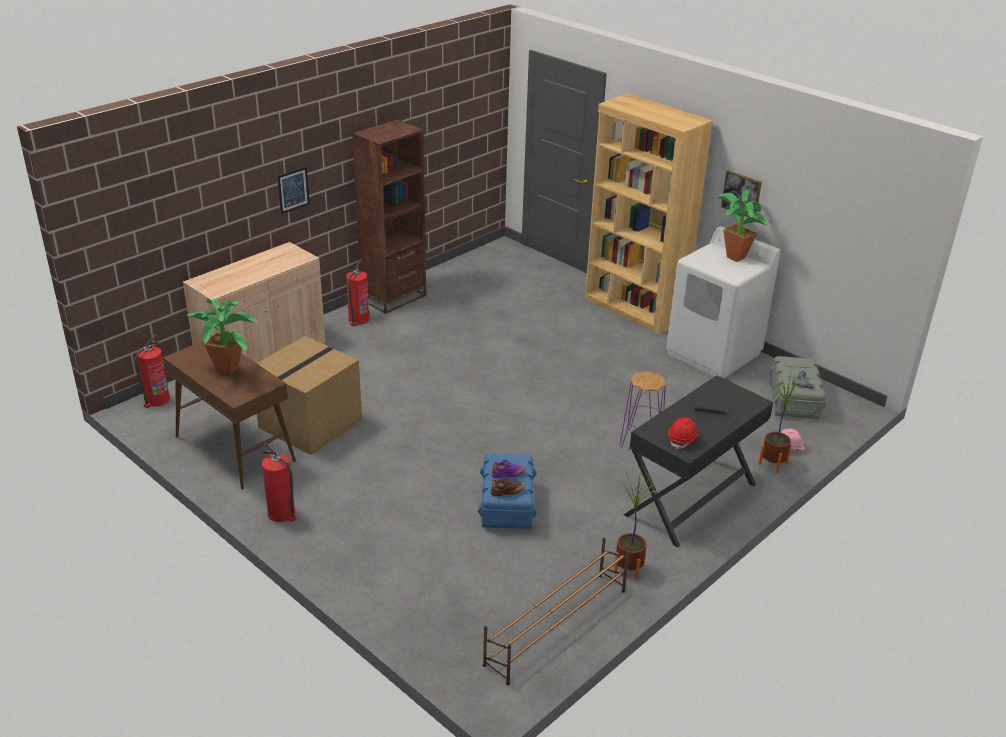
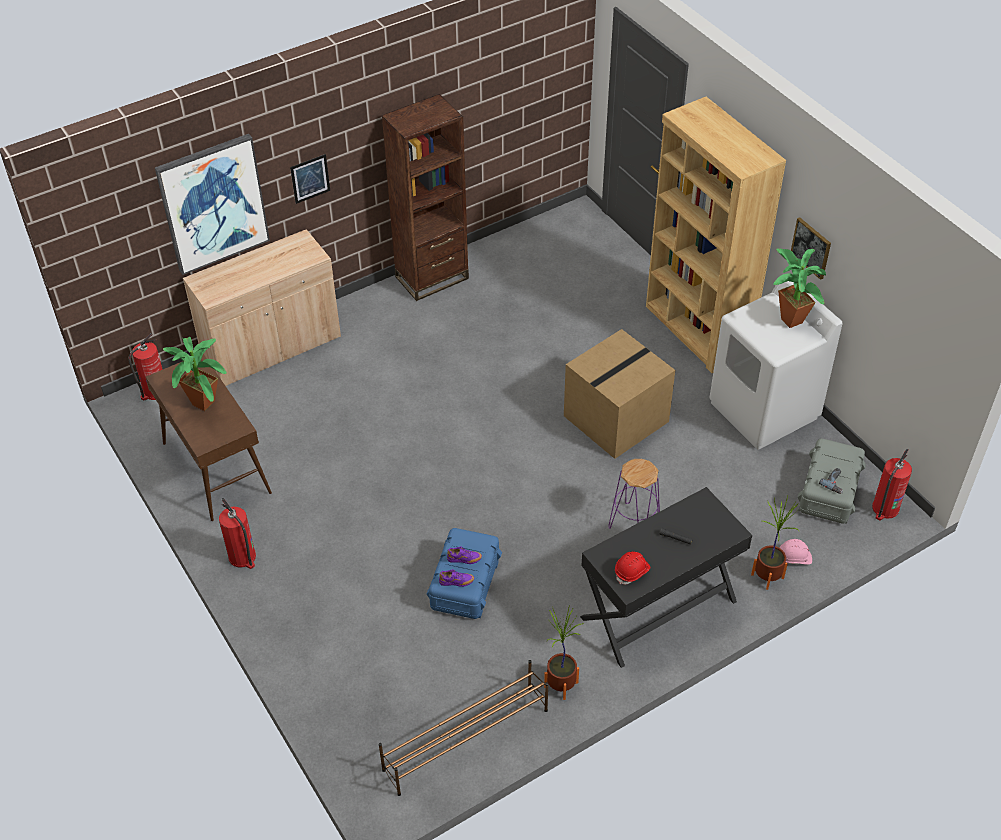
camera: 15 degrees right, 15 degrees up
cardboard box [257,336,362,455] -> cardboard box moved to [564,329,675,459]
fire extinguisher [346,259,370,326] -> fire extinguisher moved to [872,448,912,521]
brown shoe [491,477,525,496] -> purple shoe [439,569,474,587]
none -> picture [155,134,270,275]

